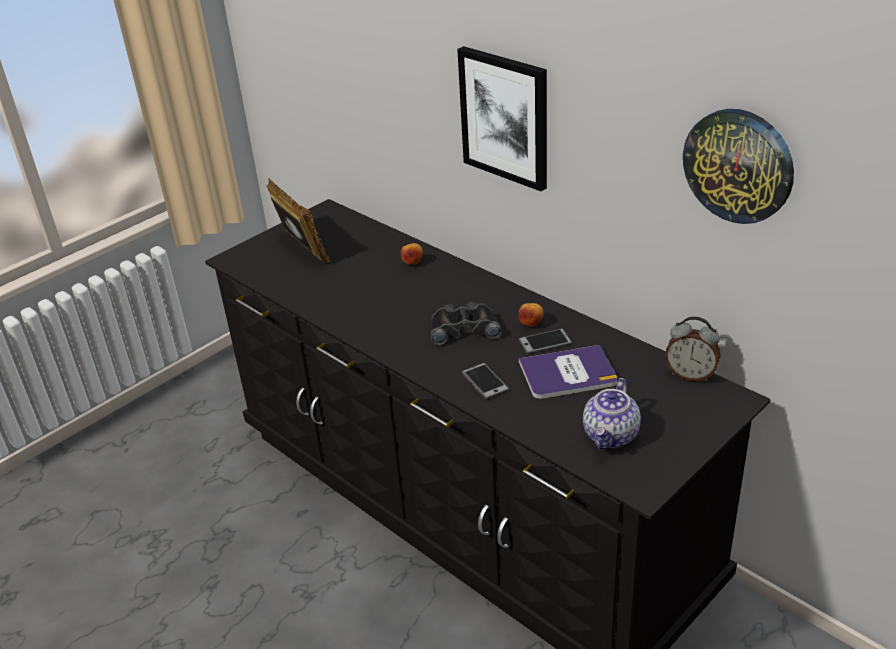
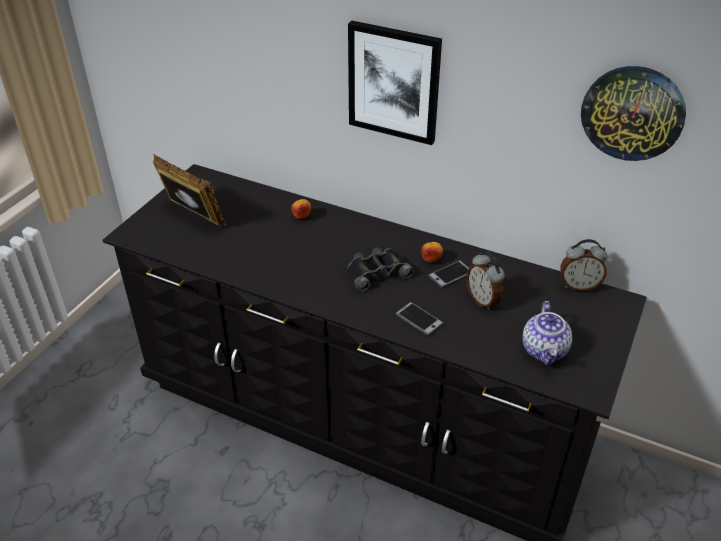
camera: 20 degrees left, 5 degrees up
book [519,345,617,399] -> alarm clock [466,252,505,310]

